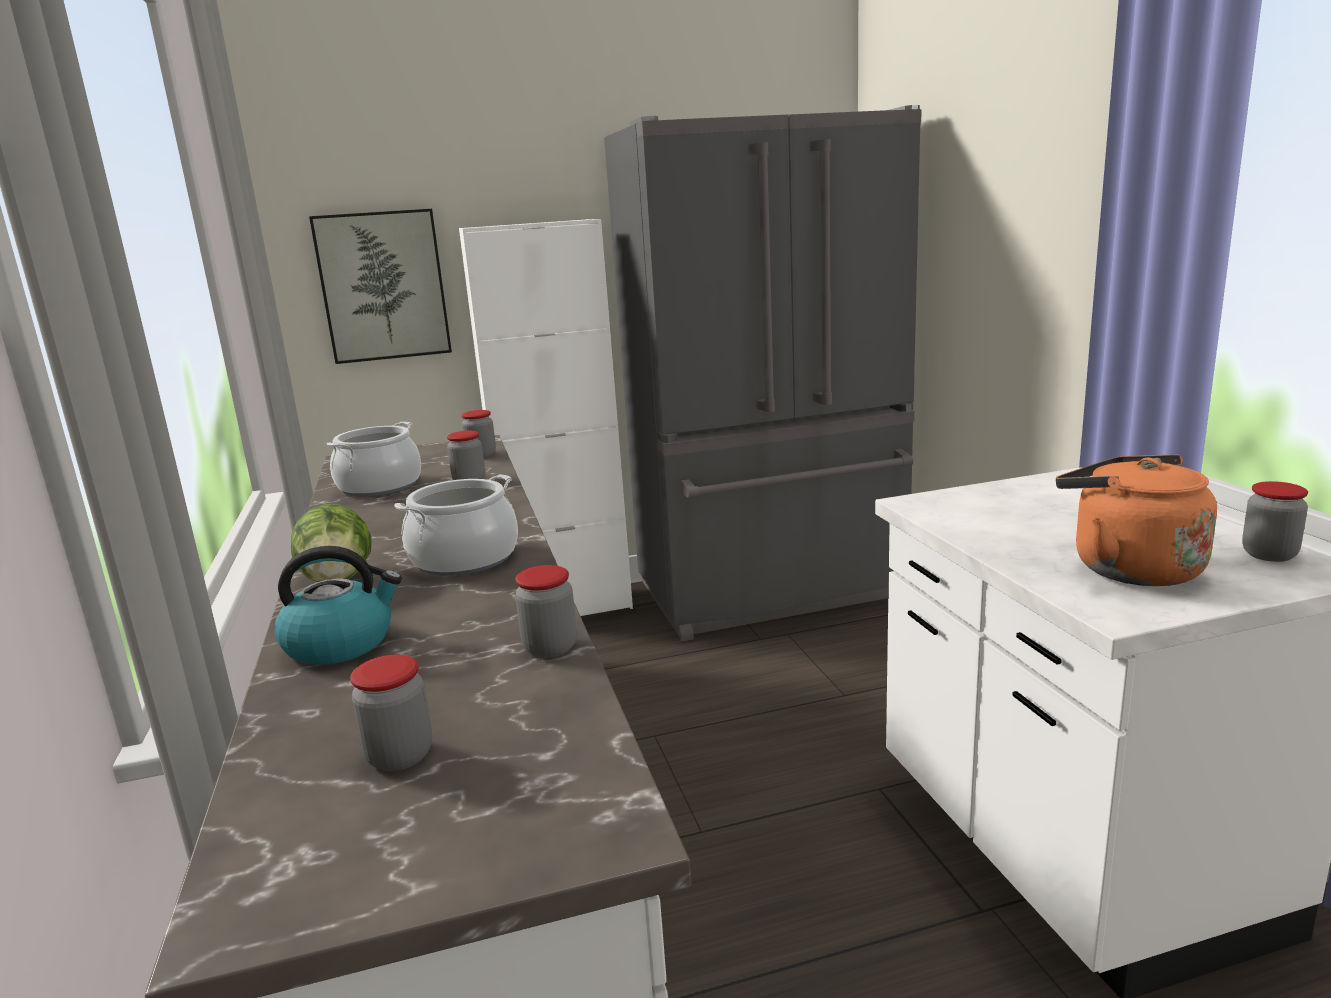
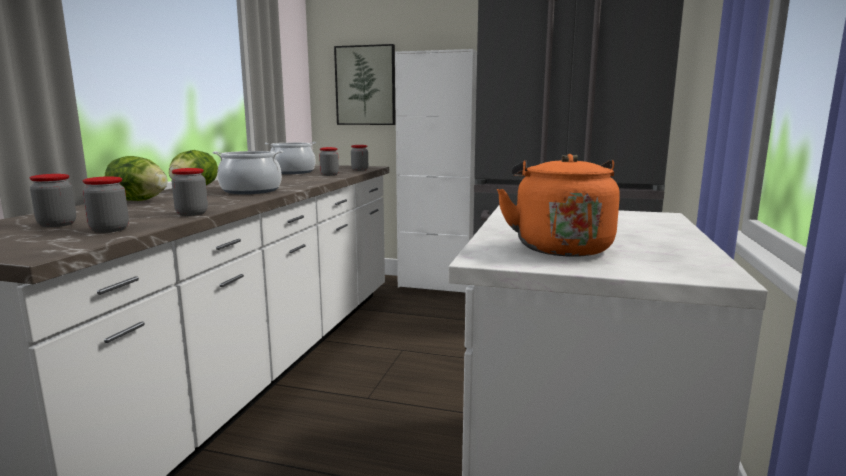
camera: 30 degrees right, 5 degrees down
kettle [275,546,402,665] -> lettuce [105,156,168,201]
jar [1242,481,1308,562] -> jar moved to [83,176,129,233]

